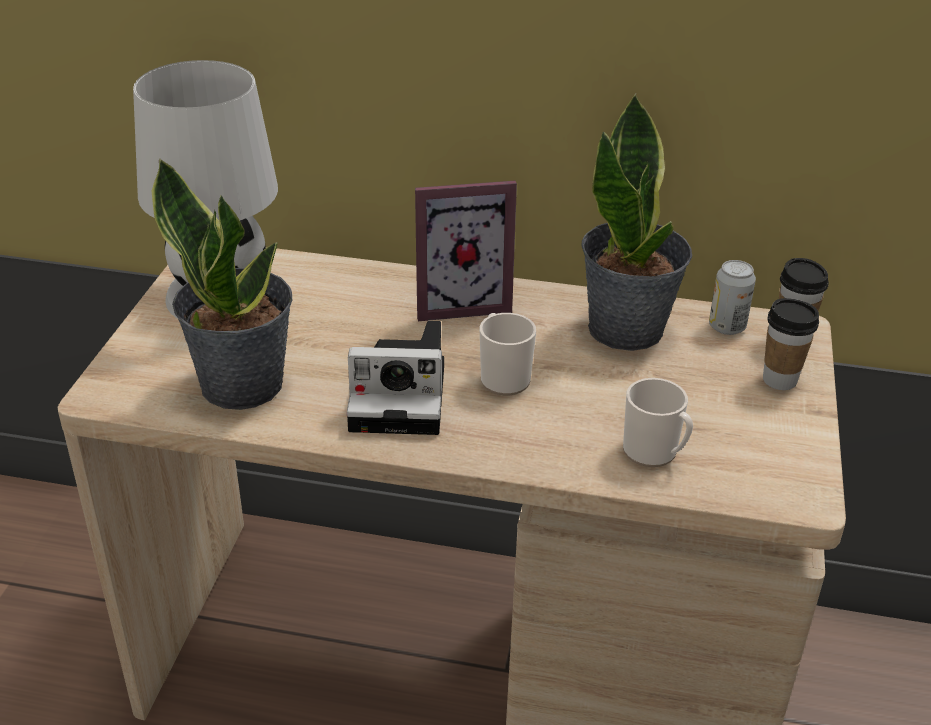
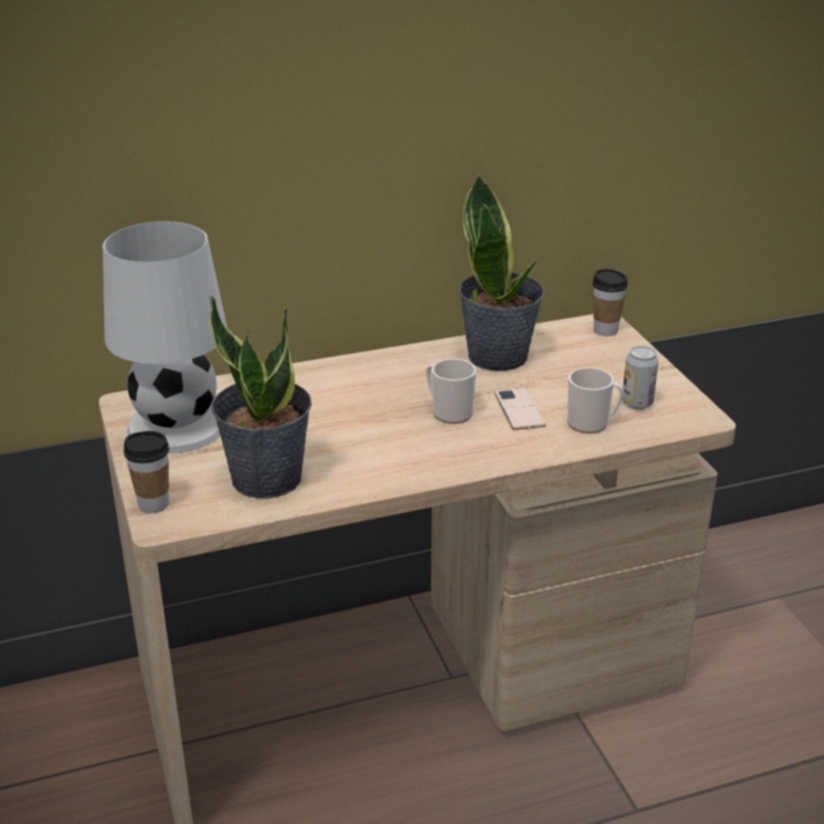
camera: 30 degrees left, 5 degrees down
camera [347,321,444,435] -> none
picture frame [415,181,517,321] -> none
can [709,260,756,335] -> can moved to [622,346,659,410]
cup [763,298,819,390] -> cup moved to [124,431,169,513]
none -> phone [494,388,546,430]

